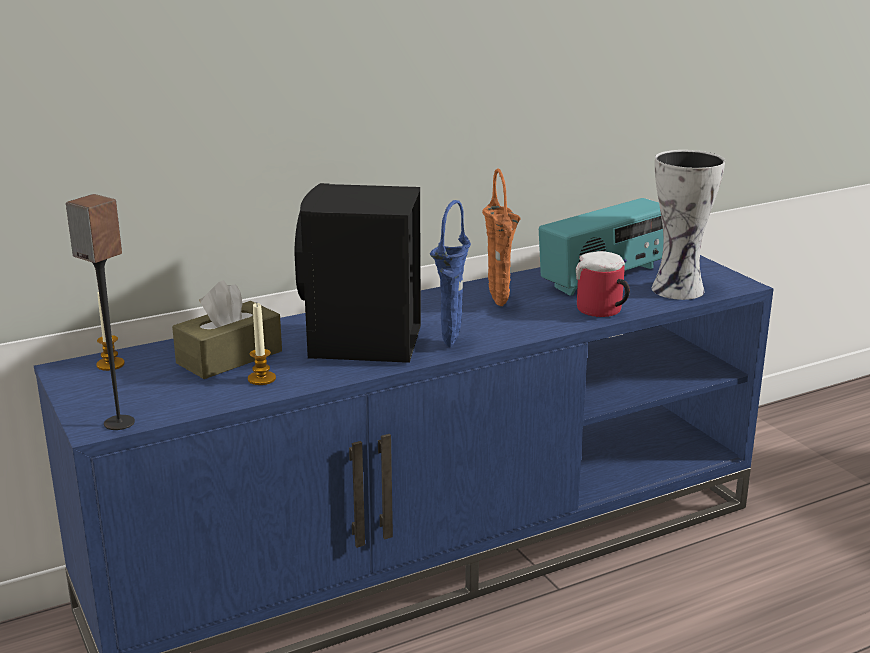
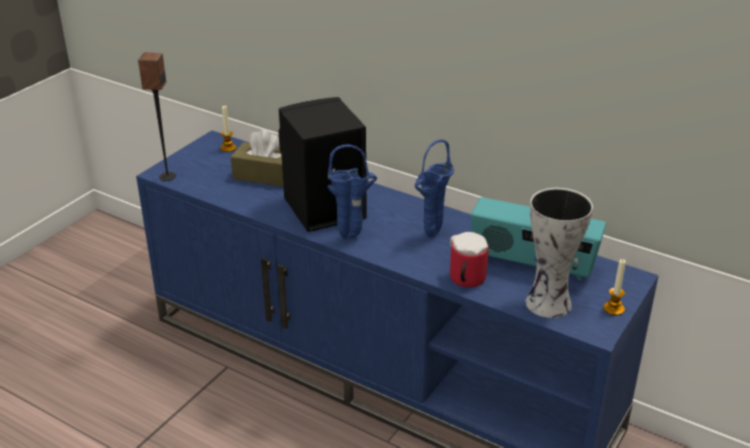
camera: 60 degrees right, 10 degrees up
candle [248,303,276,385] -> candle moved to [603,259,626,316]
orange vase [482,168,520,306] -> blue vase [415,139,454,238]

